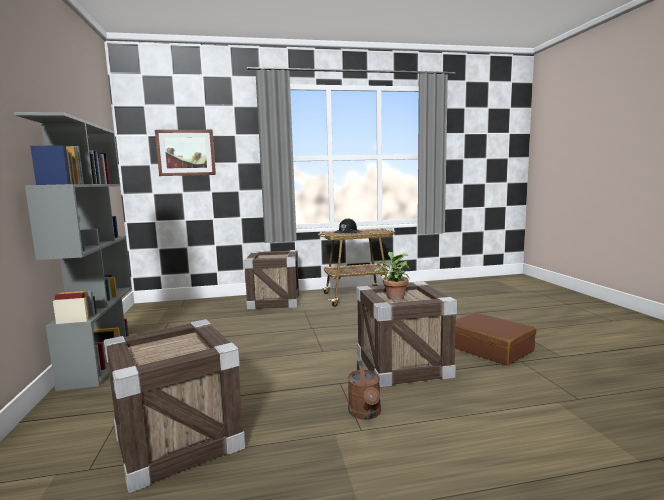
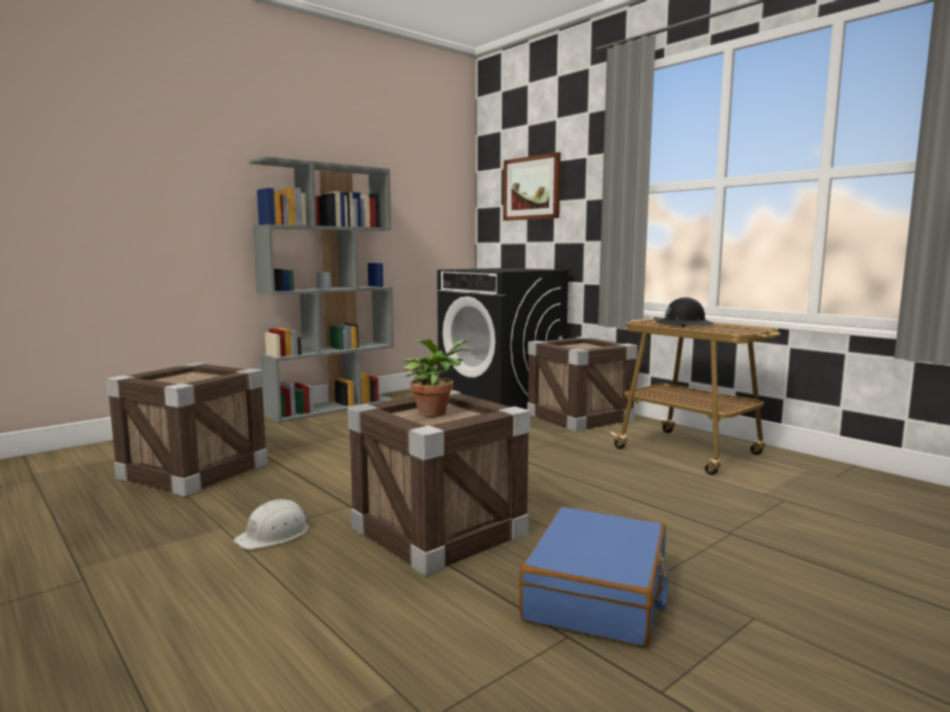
camera: 60 degrees right, 0 degrees up
brown watering can [348,360,381,420] -> white hard hat [234,499,308,550]
brown suitcase [455,312,536,366] -> blue suitcase [519,507,669,647]
none -> black washing machine [437,268,570,409]

